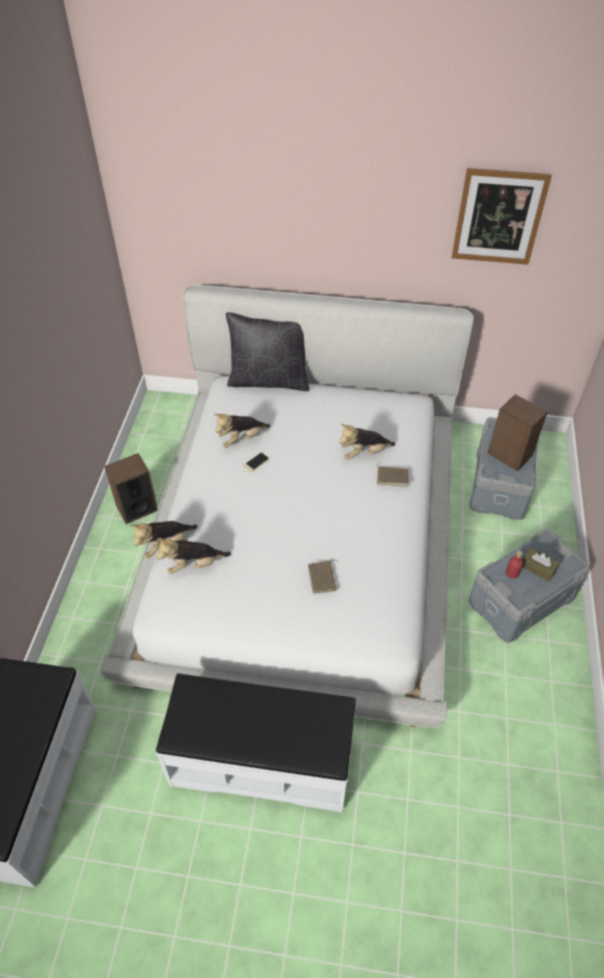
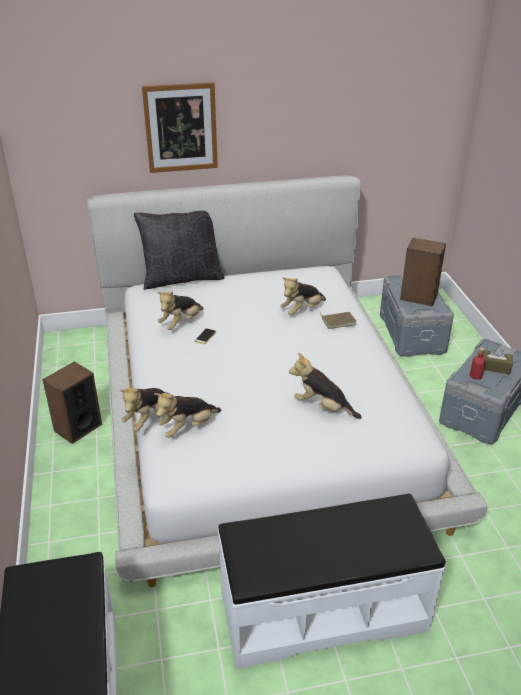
camera: 20 degrees left, 15 degrees down
brown book [308,560,337,594] -> plush toy [289,353,361,419]
picture [452,168,552,265] -> picture moved to [142,82,218,173]

